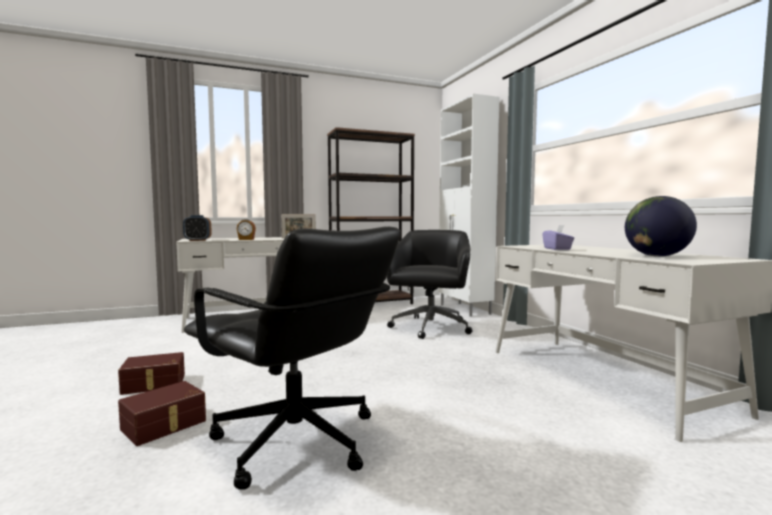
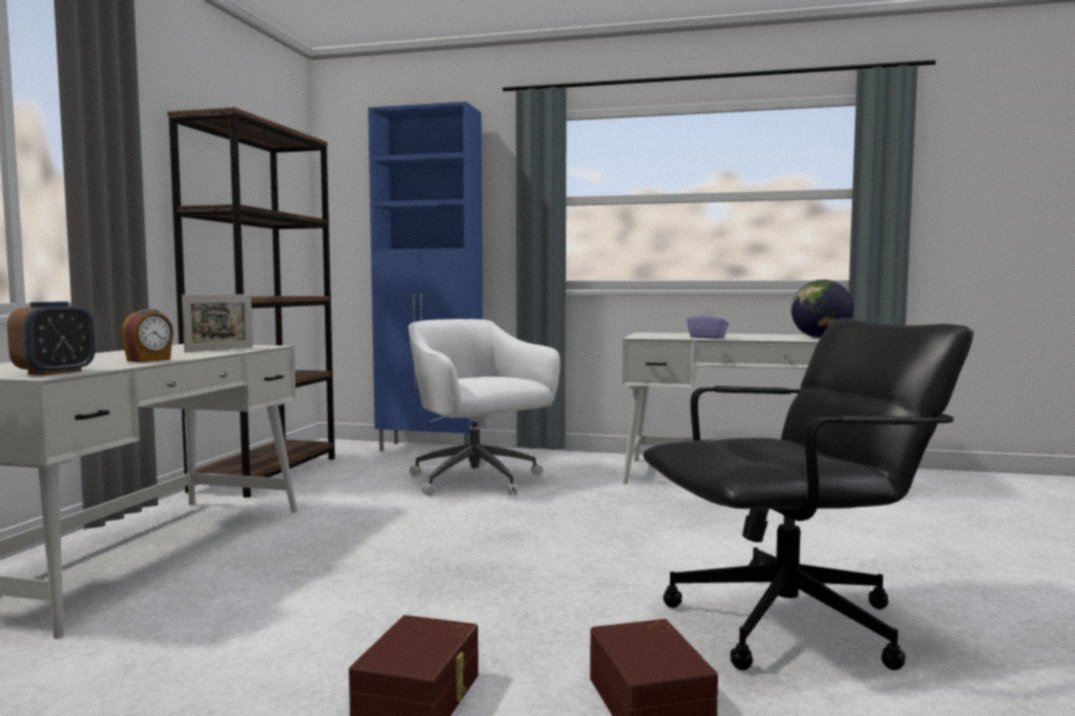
camera: 55 degrees left, 0 degrees up
black office chair [387,230,473,339] -> white office chair [408,319,560,496]
white cabinet [439,94,499,317] -> blue cabinet [368,102,483,451]

